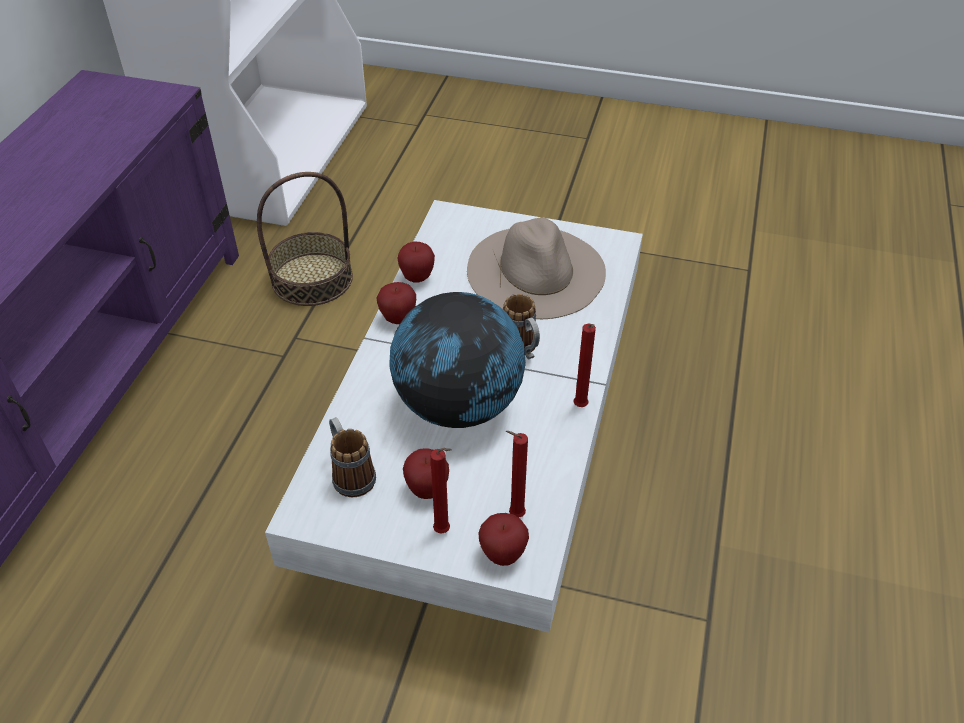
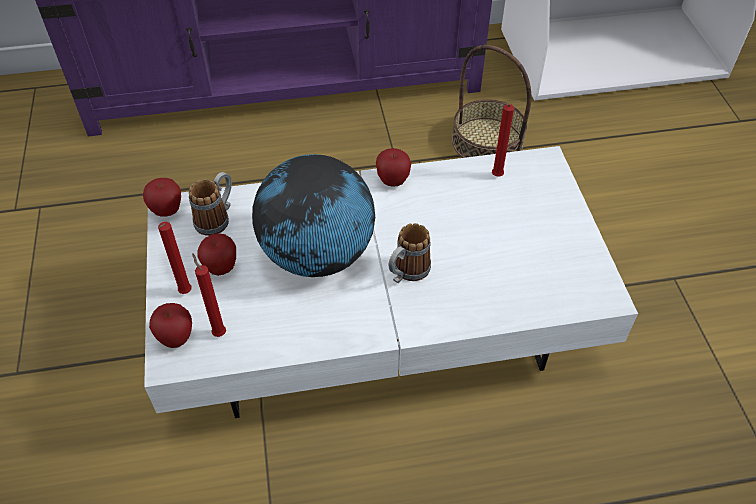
camera: 65 degrees right, 5 degrees up
apple [397,241,435,283] -> apple moved to [143,178,181,217]
beige hat [467,217,606,319] -> none
red candle [574,324,596,407] -> red candle moved to [492,103,514,177]

